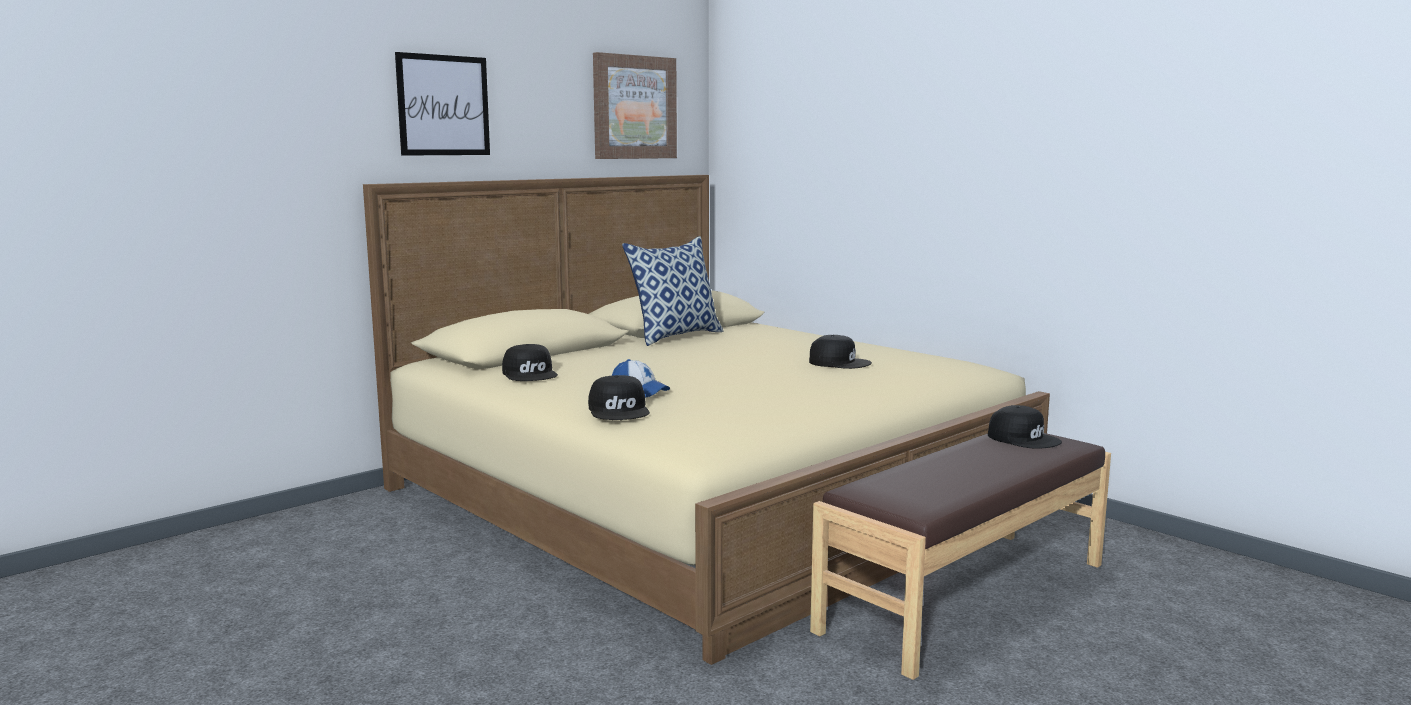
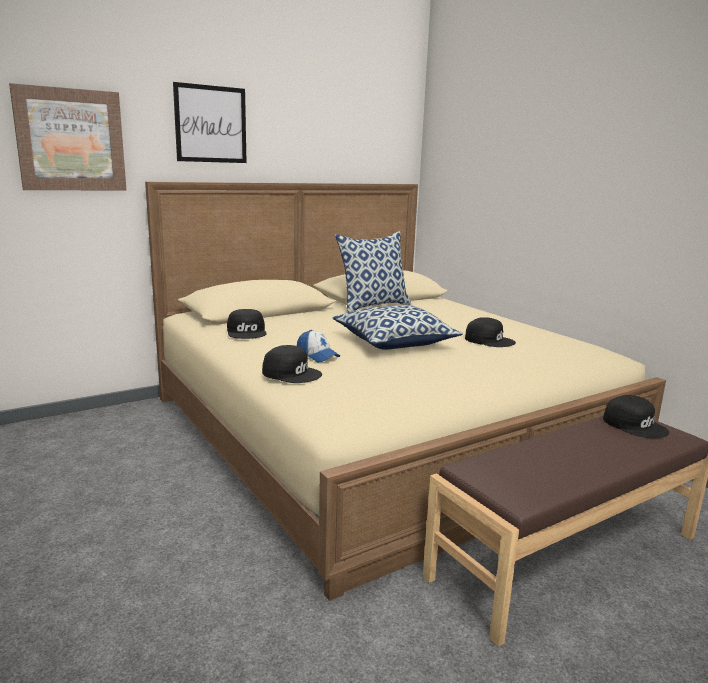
camera: 10 degrees right, 5 degrees up
black cap [588,375,650,420] -> black cap turned 60 degrees counterclockwise [262,345,322,383]
picture [593,52,677,159] -> picture moved to [9,83,126,190]
none -> pillow [333,305,463,350]

